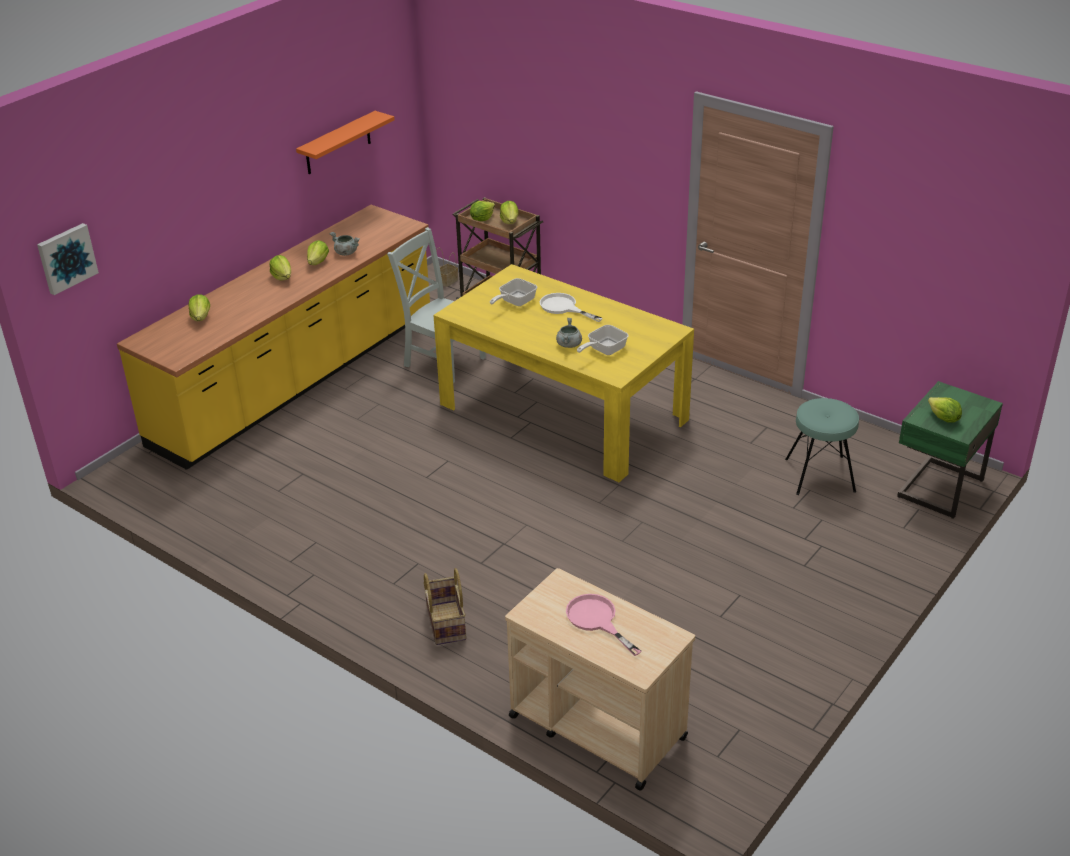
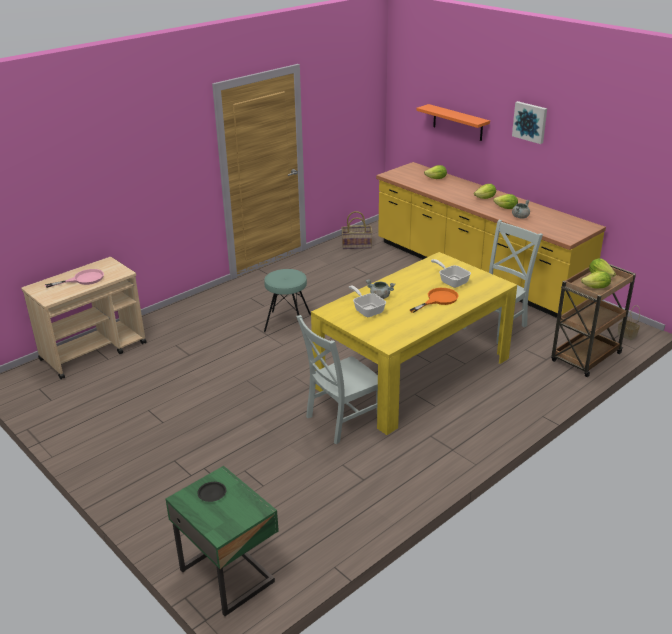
camera: 100 degrees right, 5 degrees down
picture [37,223,99,295] -> picture moved to [512,101,547,144]
orange shelf [296,111,395,174] -> orange shelf moved to [416,104,490,141]
basket [423,568,466,645] -> basket moved to [341,211,373,249]
white frying pan [540,293,602,322] -> orange frying pan [410,288,459,313]
turquoise stool [785,398,859,495] -> turquoise stool moved to [264,269,311,332]
lettuce [928,397,962,423] -> black plate [197,482,226,502]
none -> grey chair [296,315,378,445]

